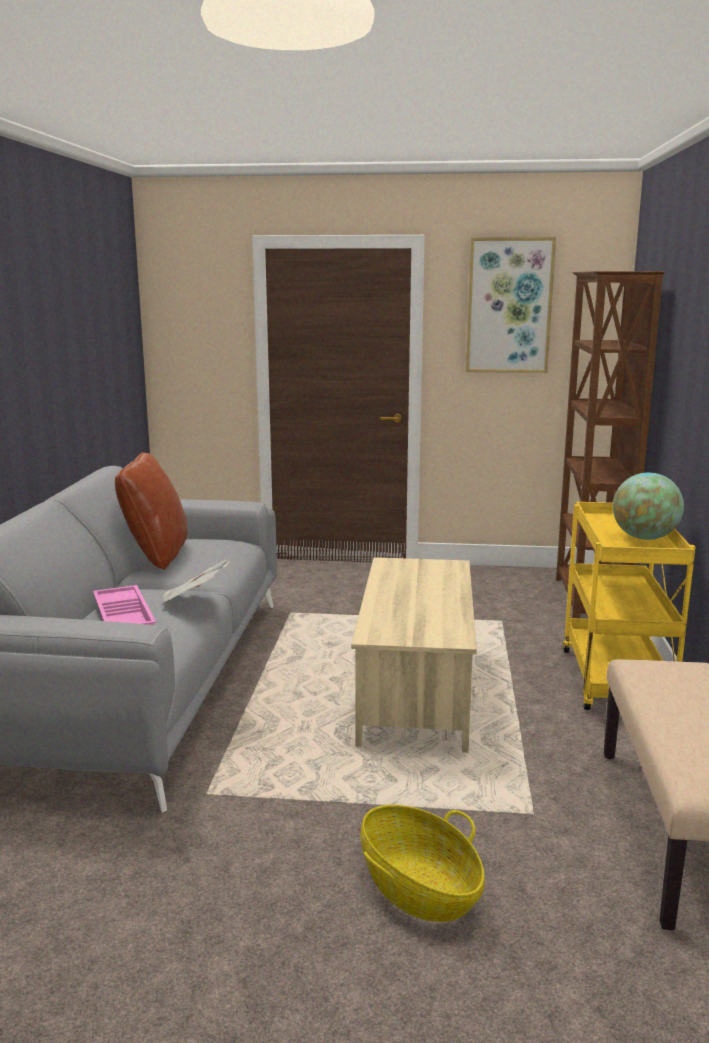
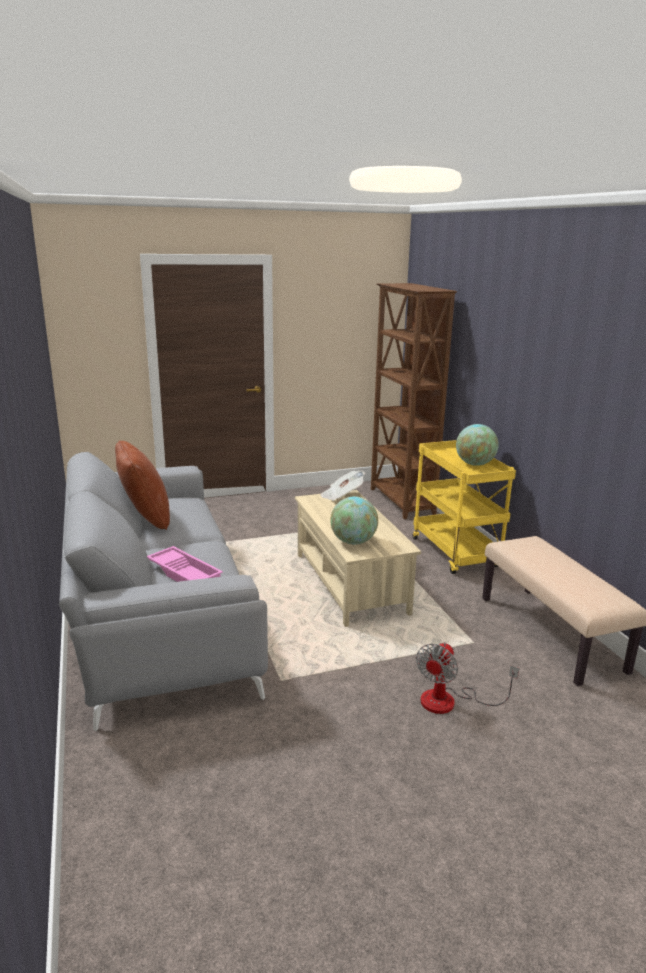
camera: 25 degrees left, 5 degrees up
newspaper [161,560,229,604] -> newspaper moved to [320,471,365,501]
basket [361,805,485,922] -> fan [416,642,519,714]
picture [466,237,556,373] -> none
none -> globe [330,496,378,544]

